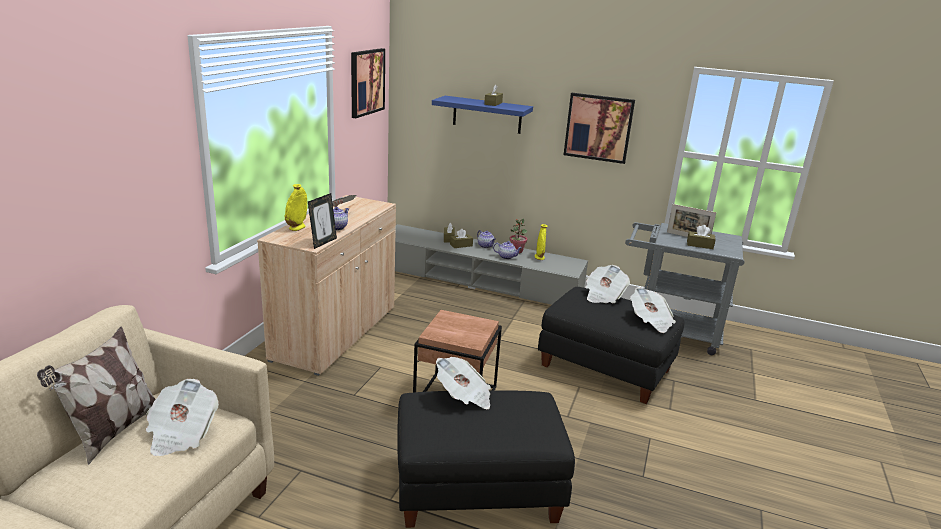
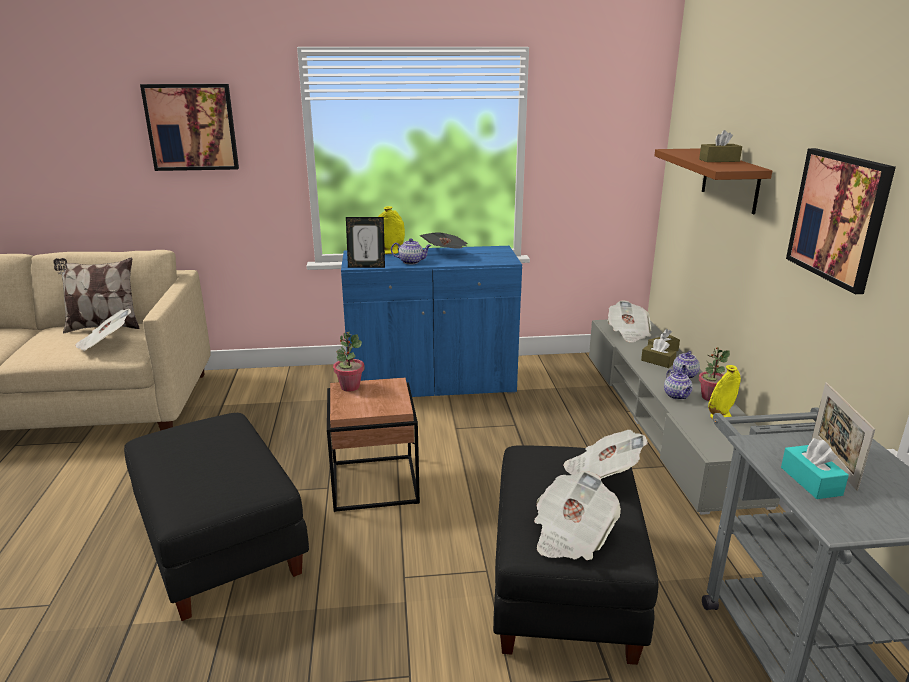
camera: 65 degrees right, 0 degrees up
beige cabinet [257,195,396,376] -> blue cabinet [341,246,522,397]
picture [351,48,385,118] -> picture moved to [140,84,239,171]
blue shelf [432,96,533,134] -> brown shelf [654,148,772,214]
newspaper [436,357,491,409] -> newspaper moved to [608,301,651,342]
brown tissue box [687,225,716,249] -> turquoise tissue box [781,438,849,499]
none -> potted plant [333,332,365,392]

